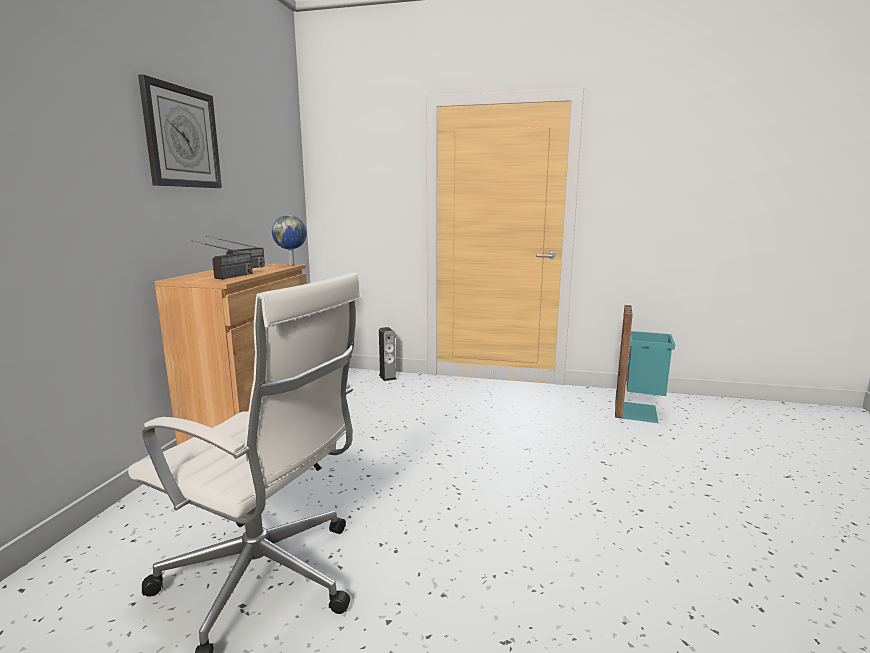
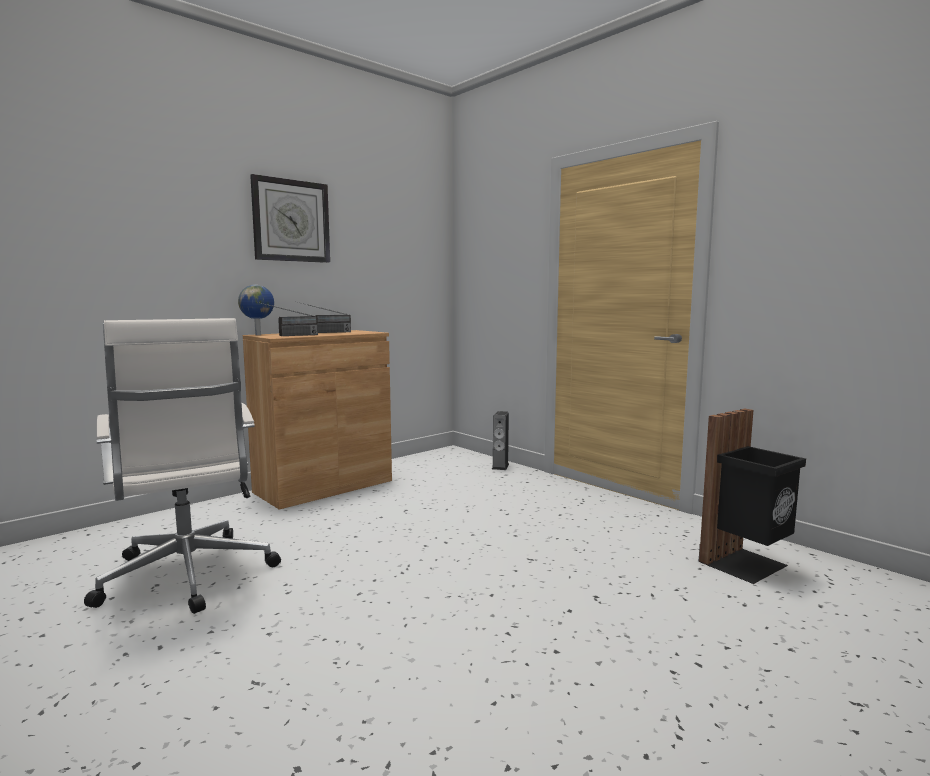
camera: 35 degrees right, 5 degrees down
globe [272,215,307,265] -> globe moved to [238,285,274,335]
turquoise trash can [615,305,675,423] -> black trash can [699,409,806,584]

